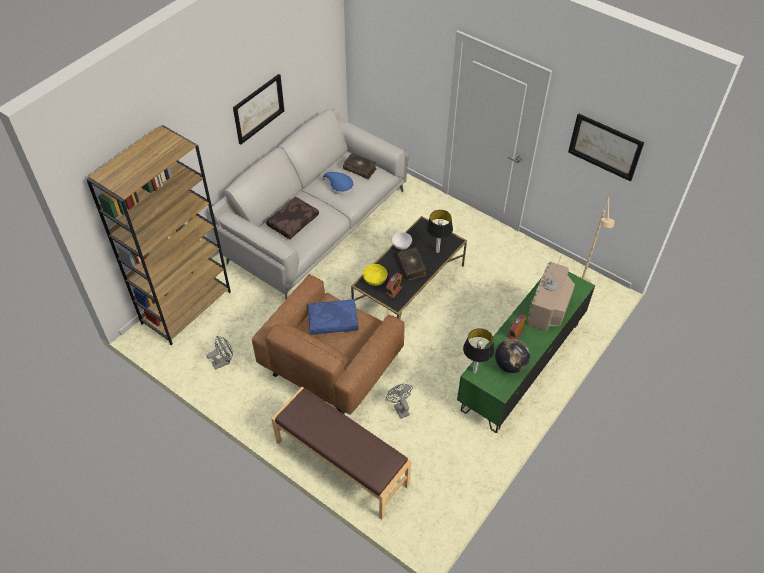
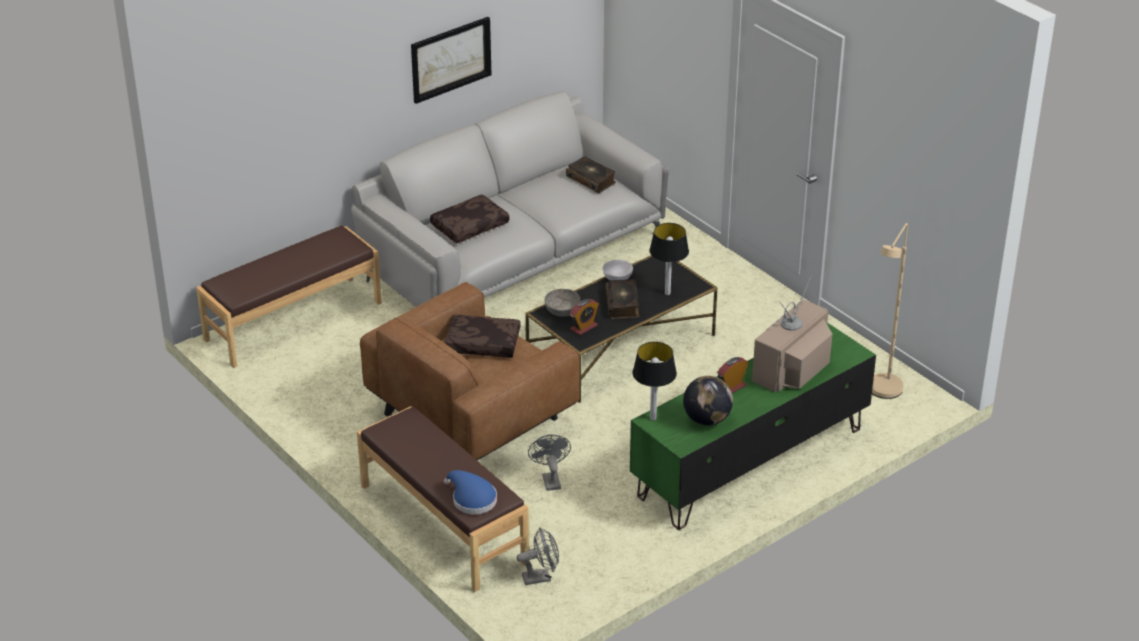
camera: 15 degrees right, 15 degrees down
brown bookcase [86,125,231,345] -> brown bench [196,226,382,368]
grey fan [206,336,233,370] -> grey fan moved to [517,528,559,585]
blue pillow [308,299,359,335] -> brown pillow [444,315,521,358]
blue hat [322,172,354,195] -> blue hat moved to [444,470,497,514]
yellow bowl [363,264,387,286] -> grey bowl [545,289,581,317]
picture [568,113,644,182] -> none

